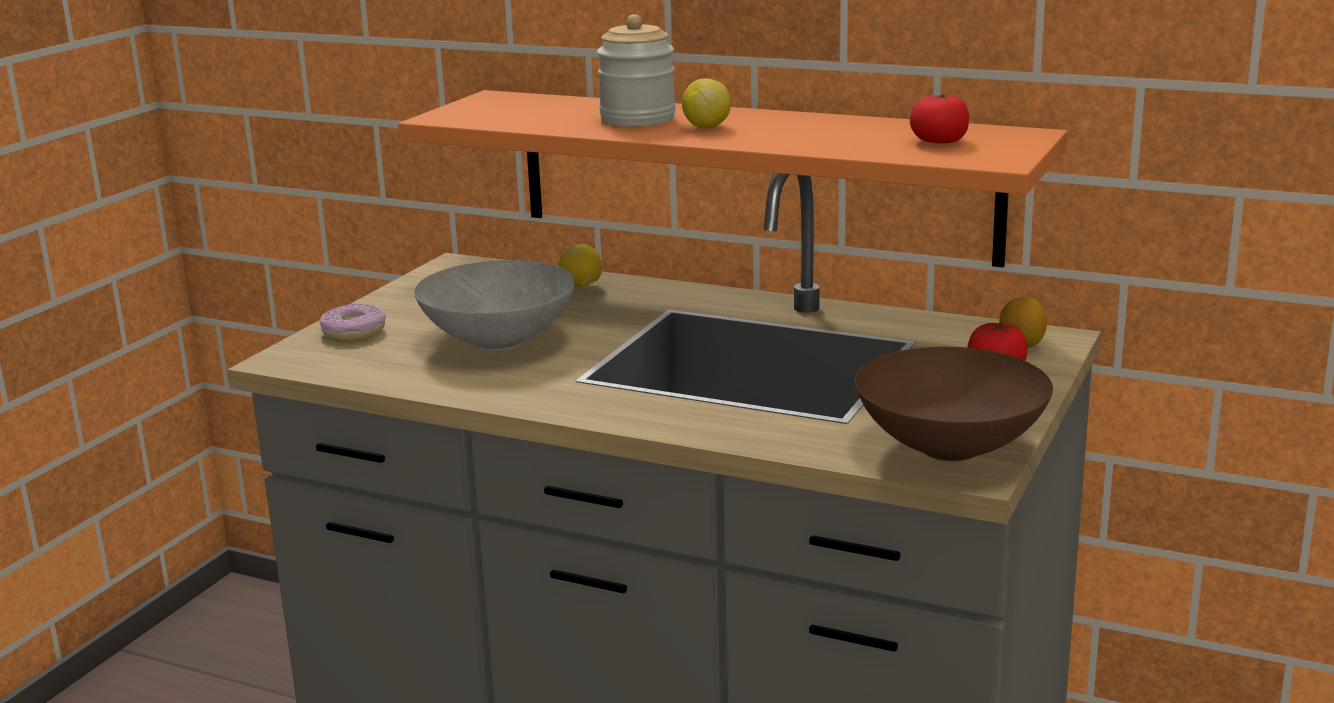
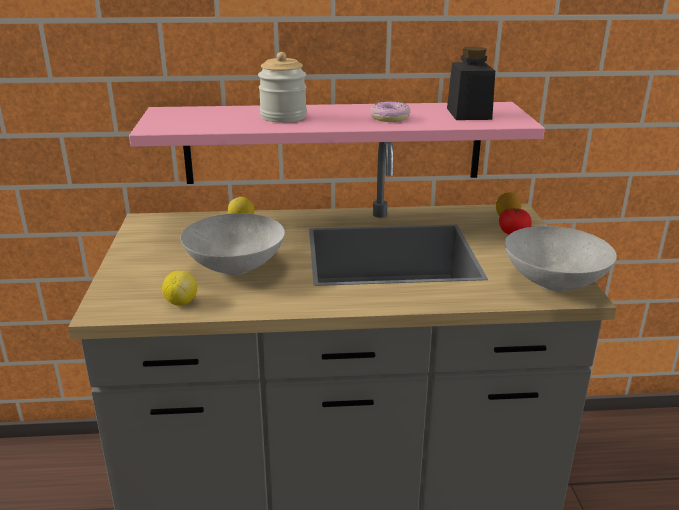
camera: 30 degrees left, 5 degrees up
donut [319,304,386,341] -> donut moved to [371,101,410,122]
orange shelf [398,90,1068,268] -> pink shelf [129,102,545,184]
lemon [682,78,731,128] -> lemon moved to [162,271,197,305]
brown bowl [855,347,1053,461] -> grey bowl [505,226,617,291]
tomato [910,94,969,143] -> black jar [447,47,495,120]

